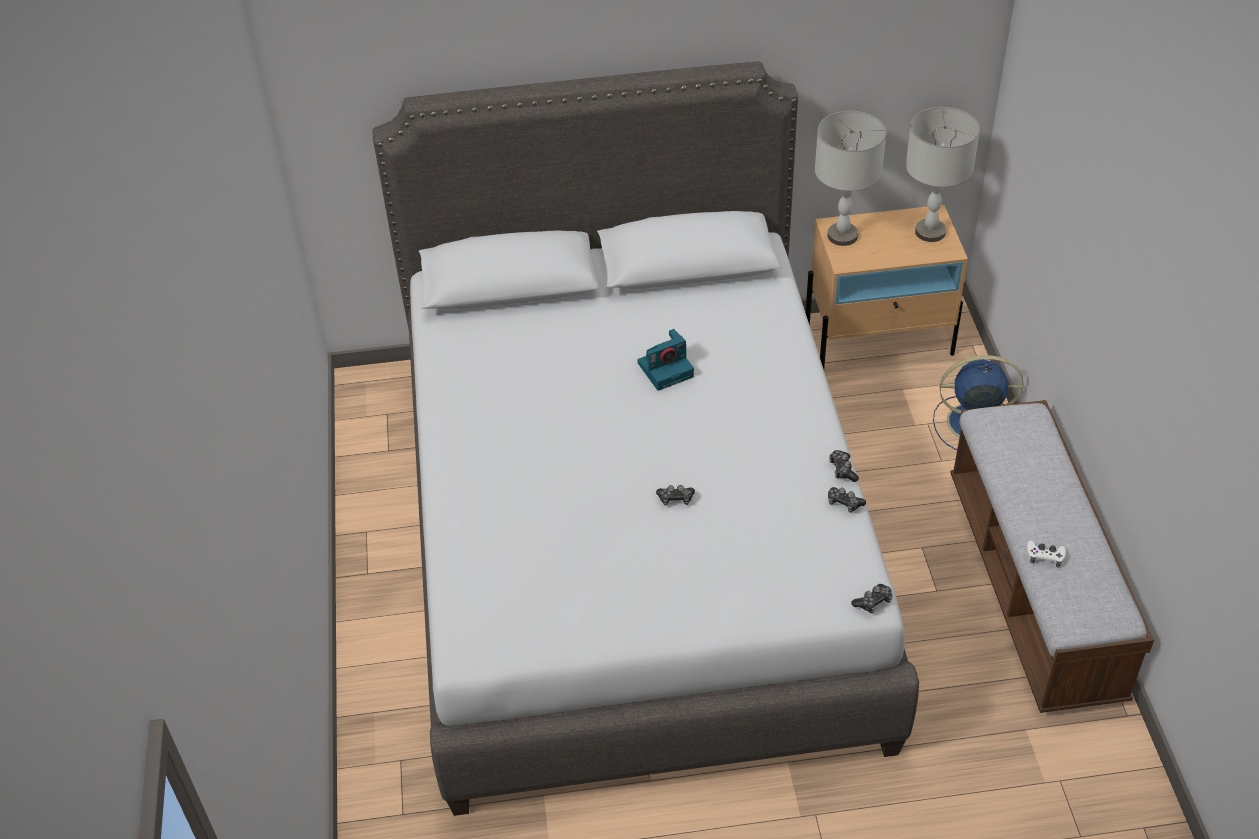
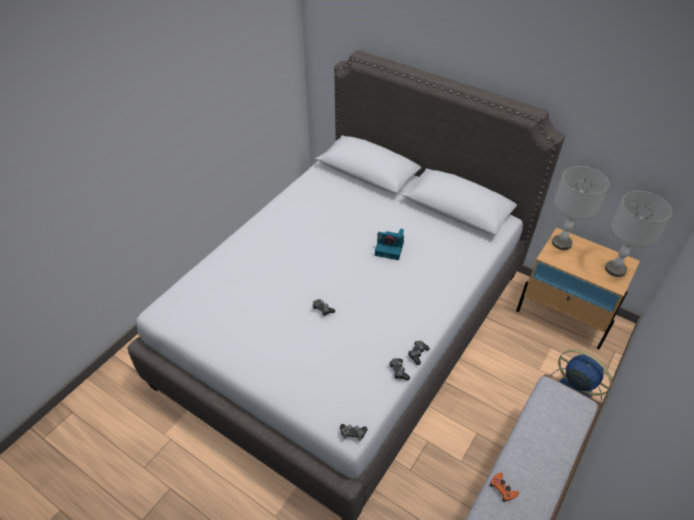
camera: 40 degrees right, 0 degrees up
white game controller [1027,540,1066,568] -> orange game controller [490,473,519,502]

